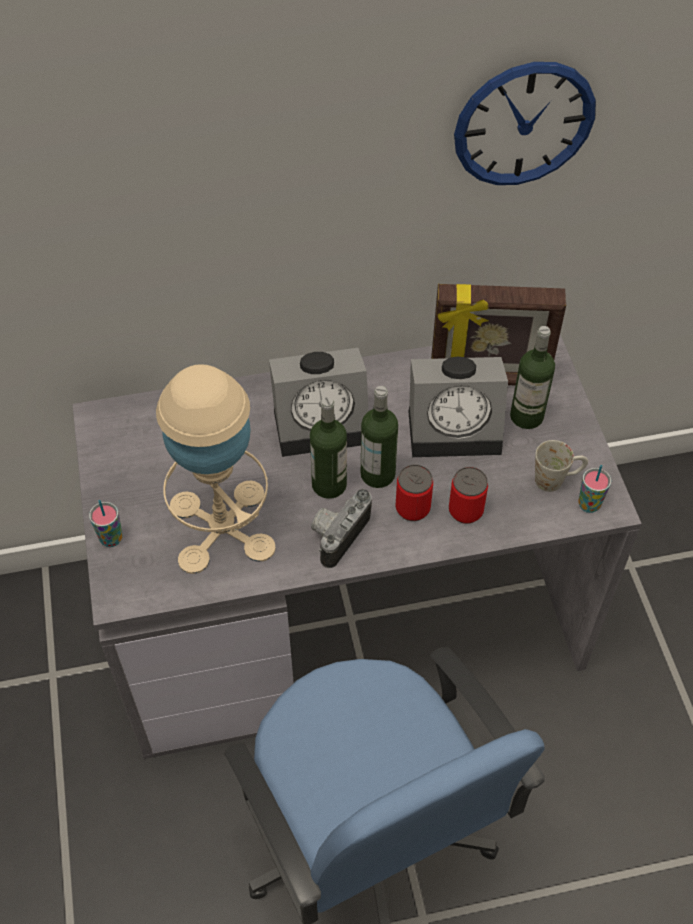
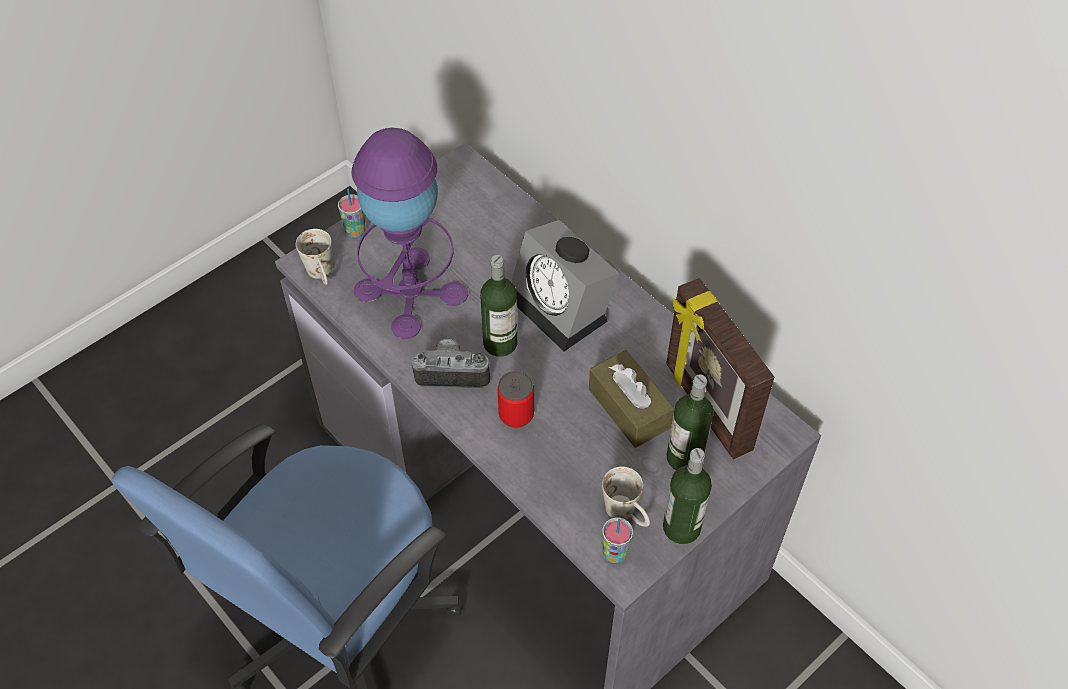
camera: 60 degrees right, 0 degrees up
beige table lamp [156,364,275,574] -> purple table lamp [352,128,468,339]
bottle [361,386,398,488] -> bottle moved to [663,448,712,544]
alarm clock [408,356,508,457] -> brown tissue box [589,350,674,448]
can [449,467,488,524] -> none
wall clock [454,62,596,185] -> none
none -> white mug [296,229,332,285]

